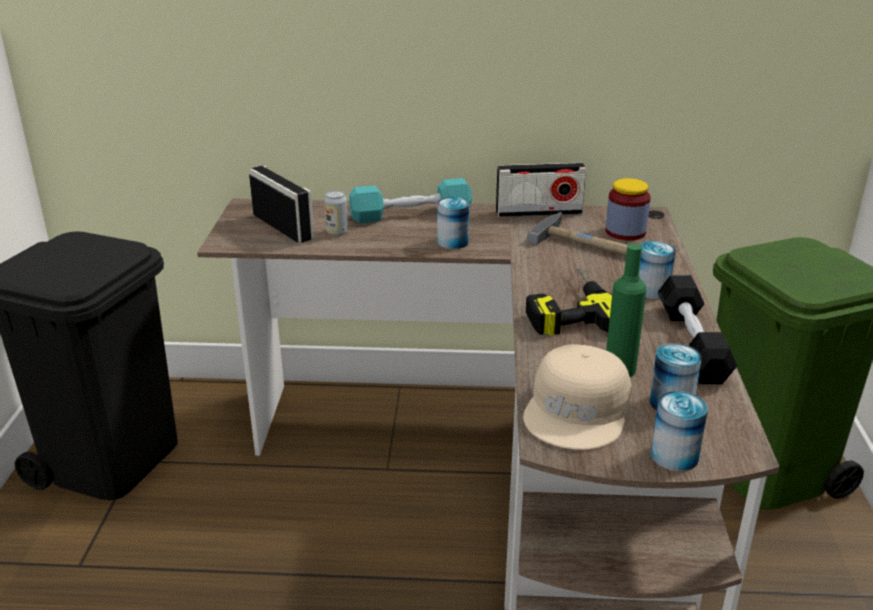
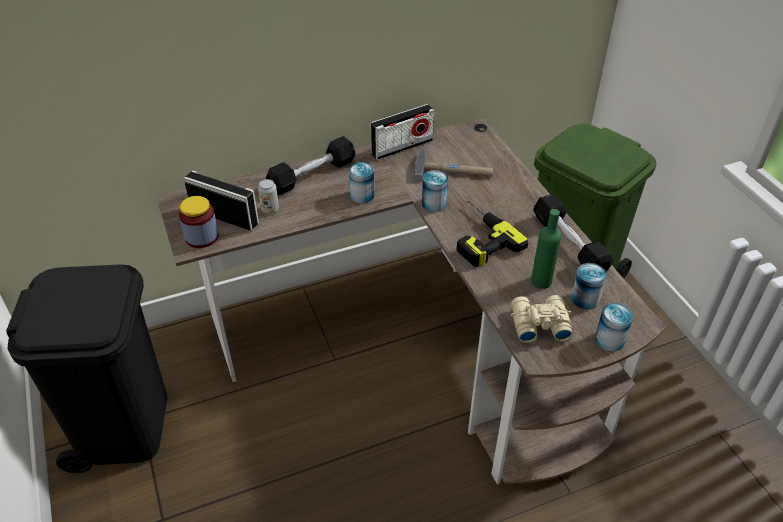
camera: 25 degrees left, 15 degrees up
turquoise dumbbell [349,178,472,223] -> black dumbbell [266,136,355,195]
beige cap [523,344,632,450] -> beige binoculars [511,295,573,343]
jar [605,178,651,240] -> jar moved to [179,196,219,248]
can [639,241,676,299] -> can moved to [422,170,448,212]

